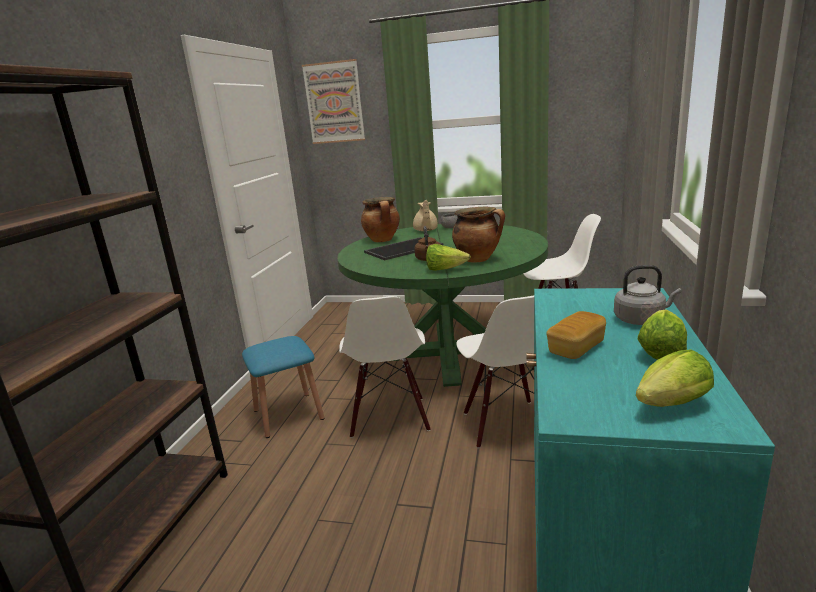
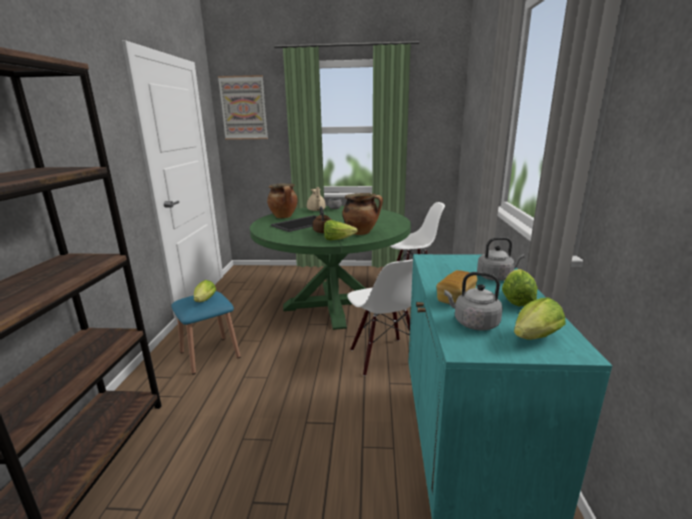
camera: 10 degrees left, 0 degrees up
white chair [339,296,431,438] -> none
none -> lettuce [194,280,216,302]
none -> grey kettle [444,272,503,331]

